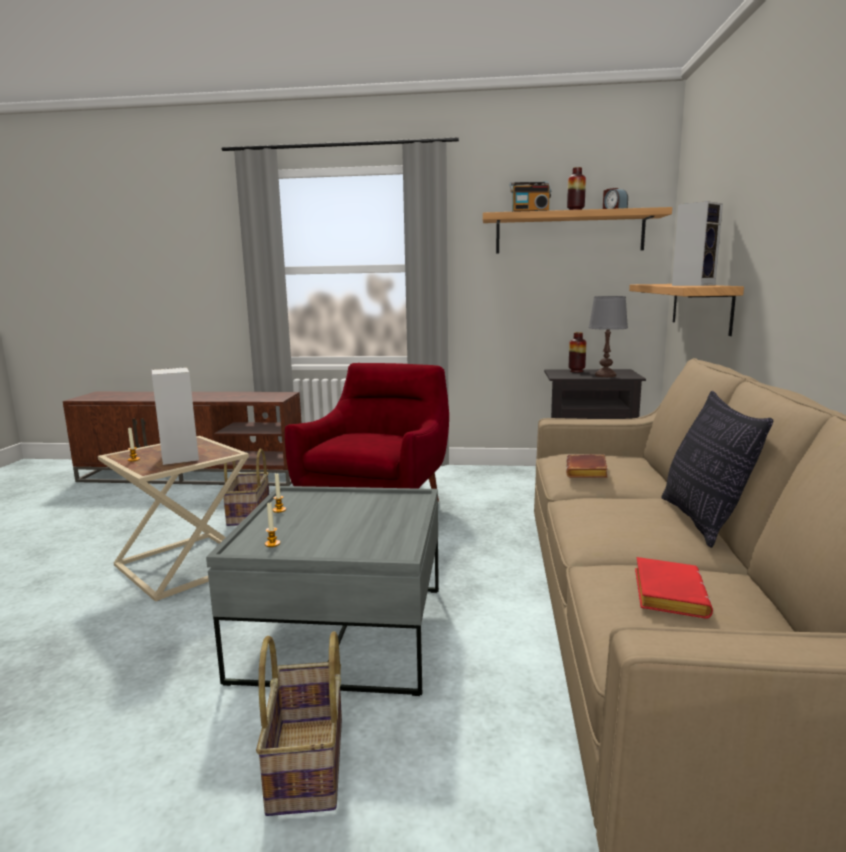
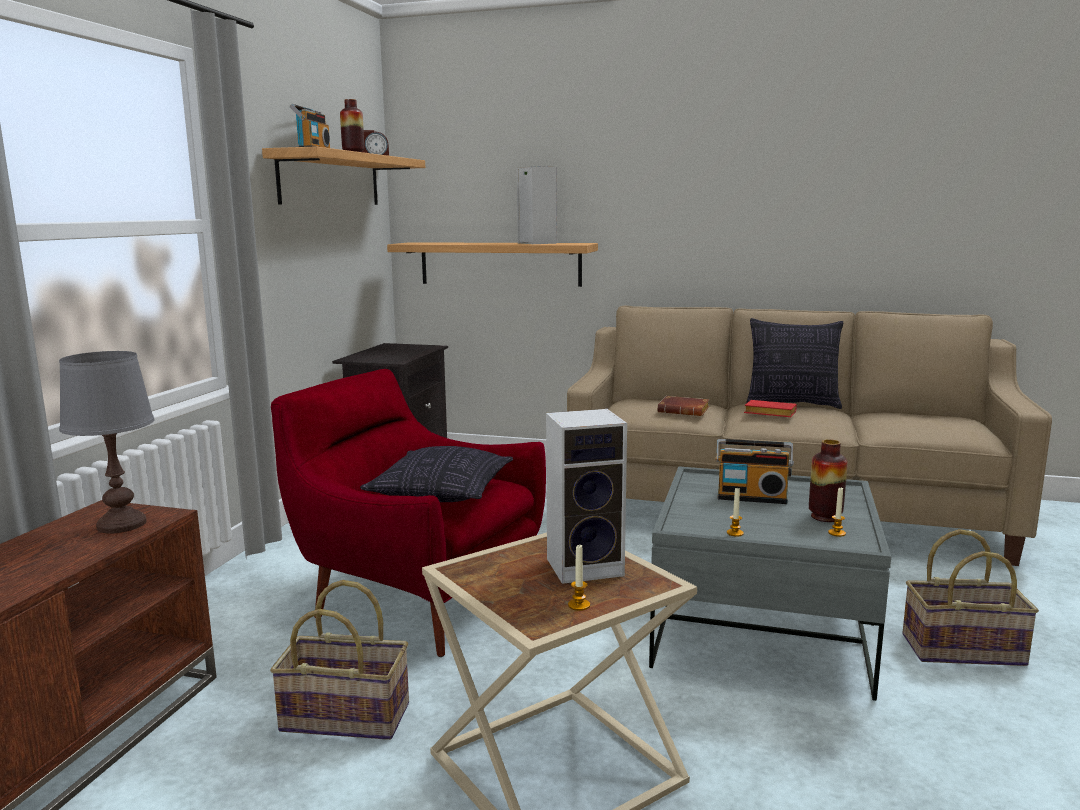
camera: 80 degrees left, 0 degrees up
vase [569,332,586,372] -> vase moved to [809,439,848,522]
grey table lamp [588,296,628,377] -> grey table lamp moved to [59,351,155,533]
red book [635,557,713,619] -> red book moved to [744,400,797,417]
none -> pillow [360,446,513,502]
none -> radio [716,439,794,504]

